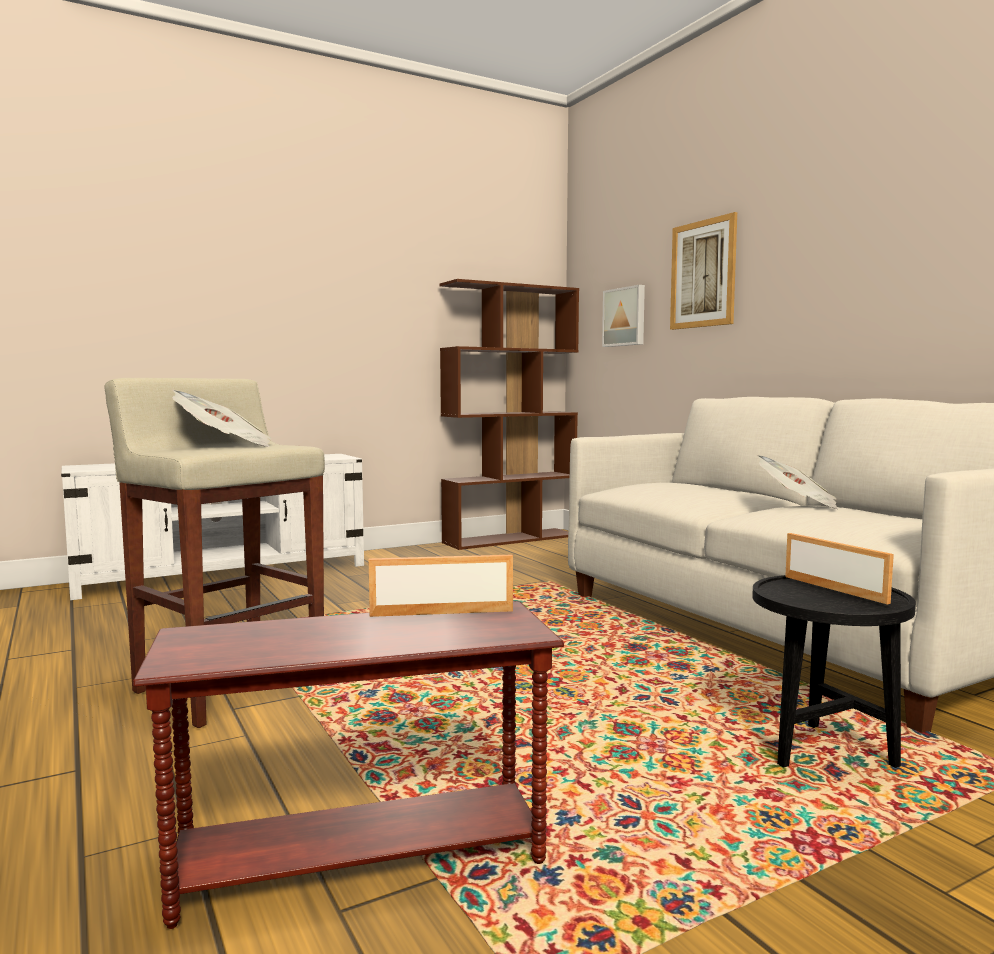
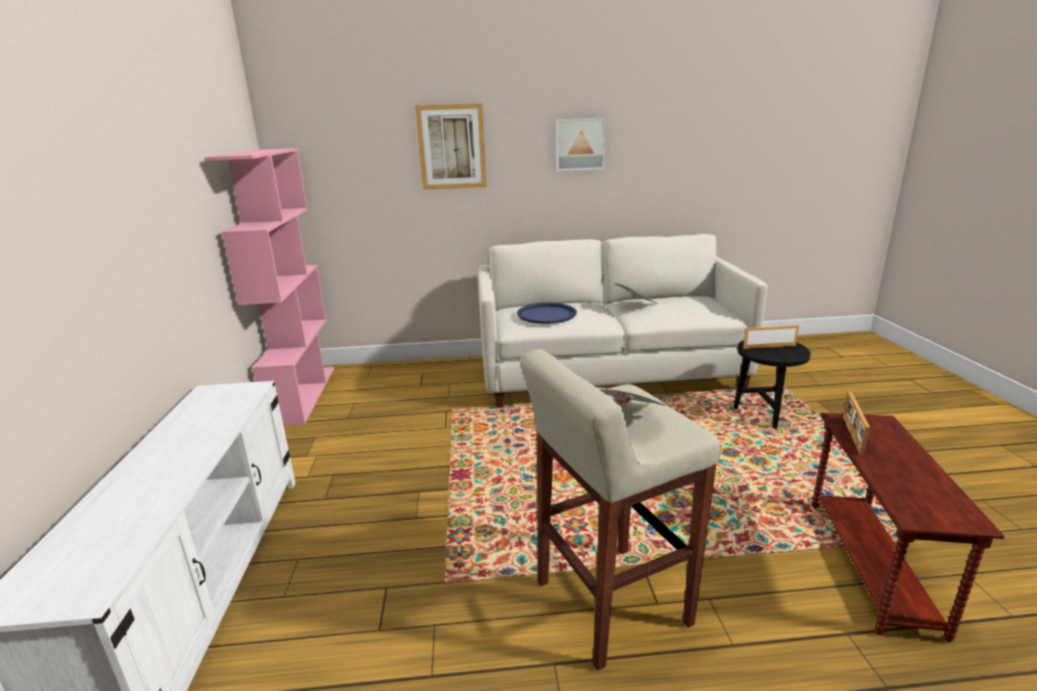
camera: 65 degrees left, 15 degrees up
brown bookcase [440,279,579,550] -> pink bookcase [205,148,334,426]
picture [602,285,645,347] -> picture moved to [556,118,606,171]
none -> blue tray [517,303,577,324]

